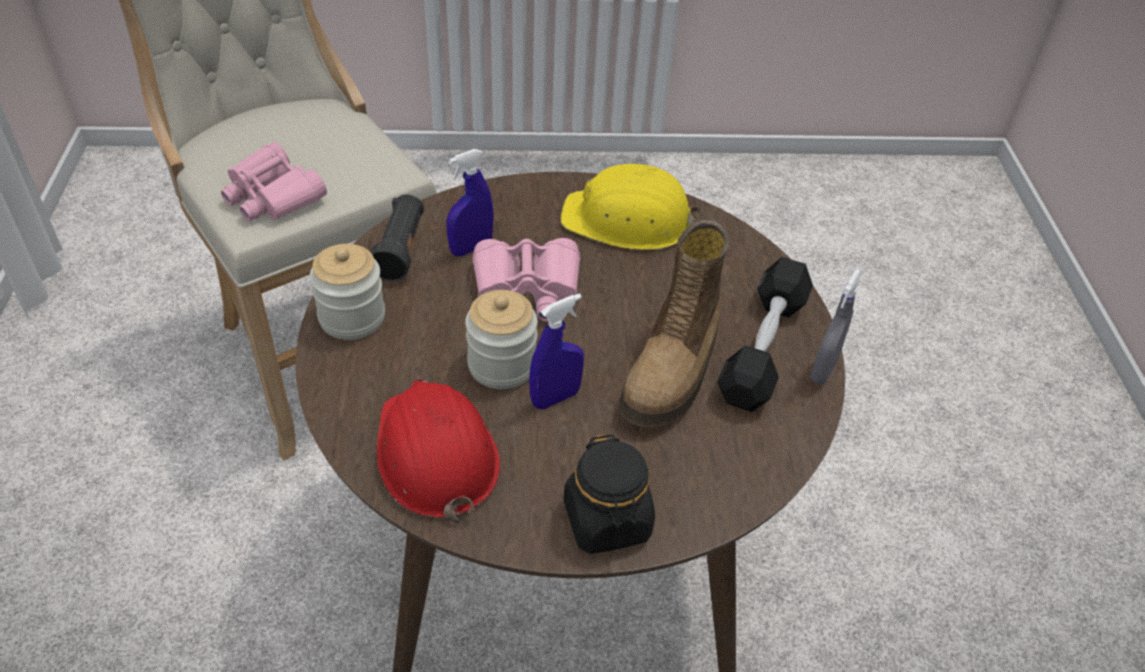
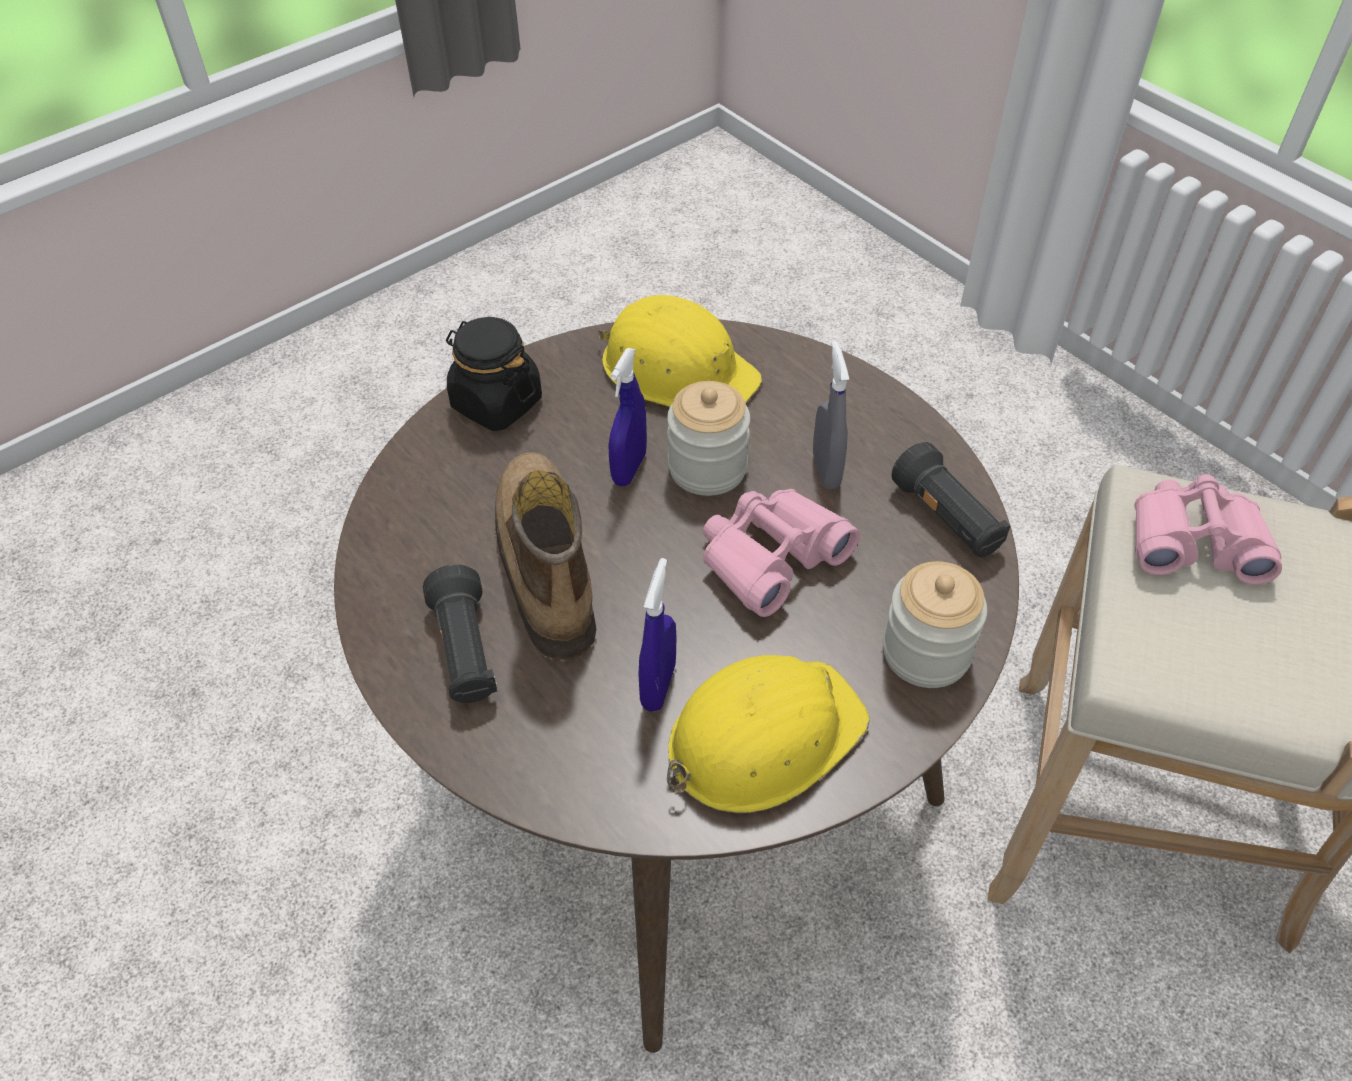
camera: 145 degrees right, 5 degrees up
jar [310,244,385,340] -> jar moved to [883,561,987,688]
red hard hat [377,379,500,523] -> yellow hard hat [597,295,762,407]
blue spray bottle [447,149,494,256] -> blue spray bottle moved to [638,558,676,712]
black dumbbell [717,257,813,412] -> black flashlight [423,564,497,703]
grey spray bottle [810,269,863,385] -> grey spray bottle moved to [813,341,849,489]

